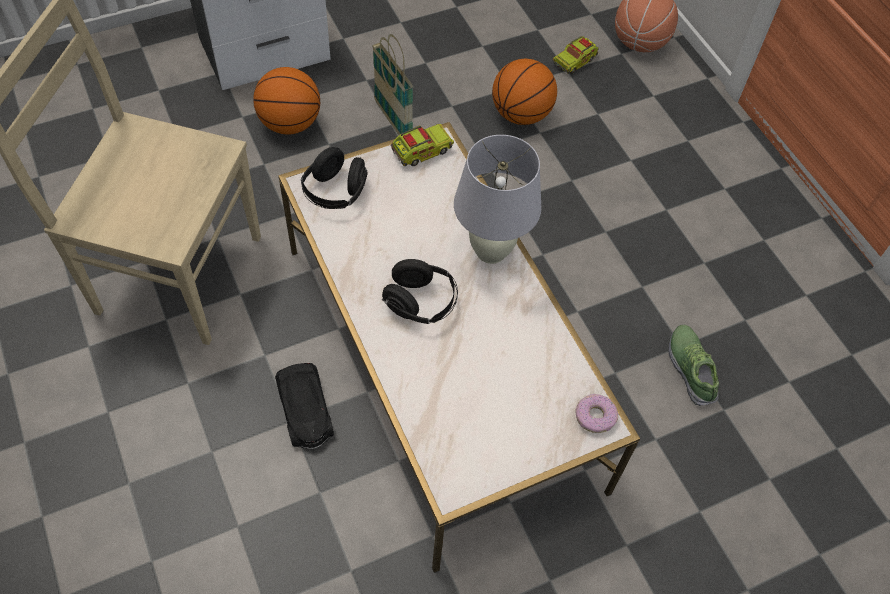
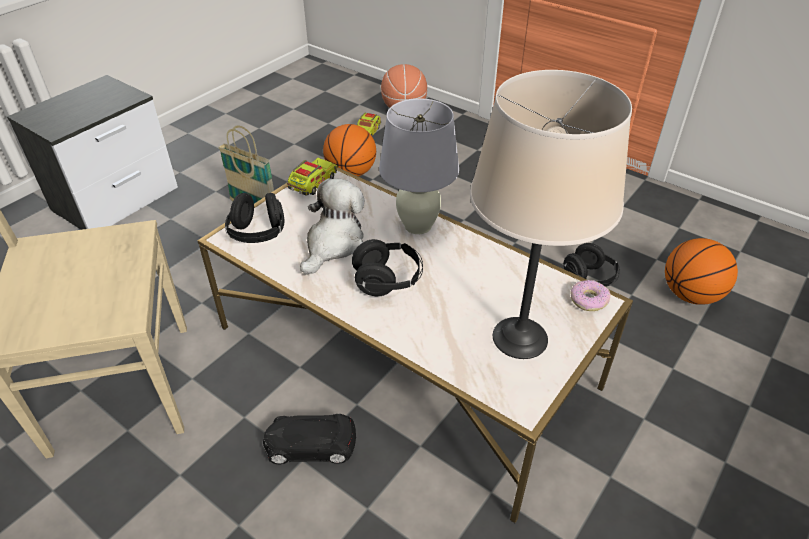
camera: 25 degrees left, 15 degrees down
basketball [253,67,320,135] -> basketball moved to [665,238,738,305]
black toy car [275,363,334,449] -> black toy car turned 135 degrees clockwise [263,414,356,465]
shoe [668,325,719,406] -> black headphones [563,243,620,287]
none -> plush toy [300,178,365,275]
none -> beige table lamp [470,70,632,359]

